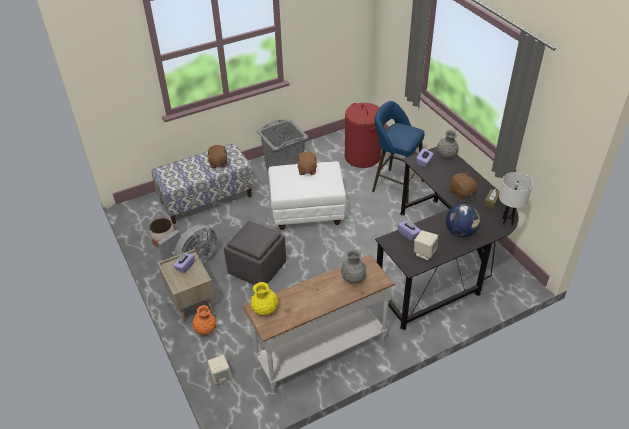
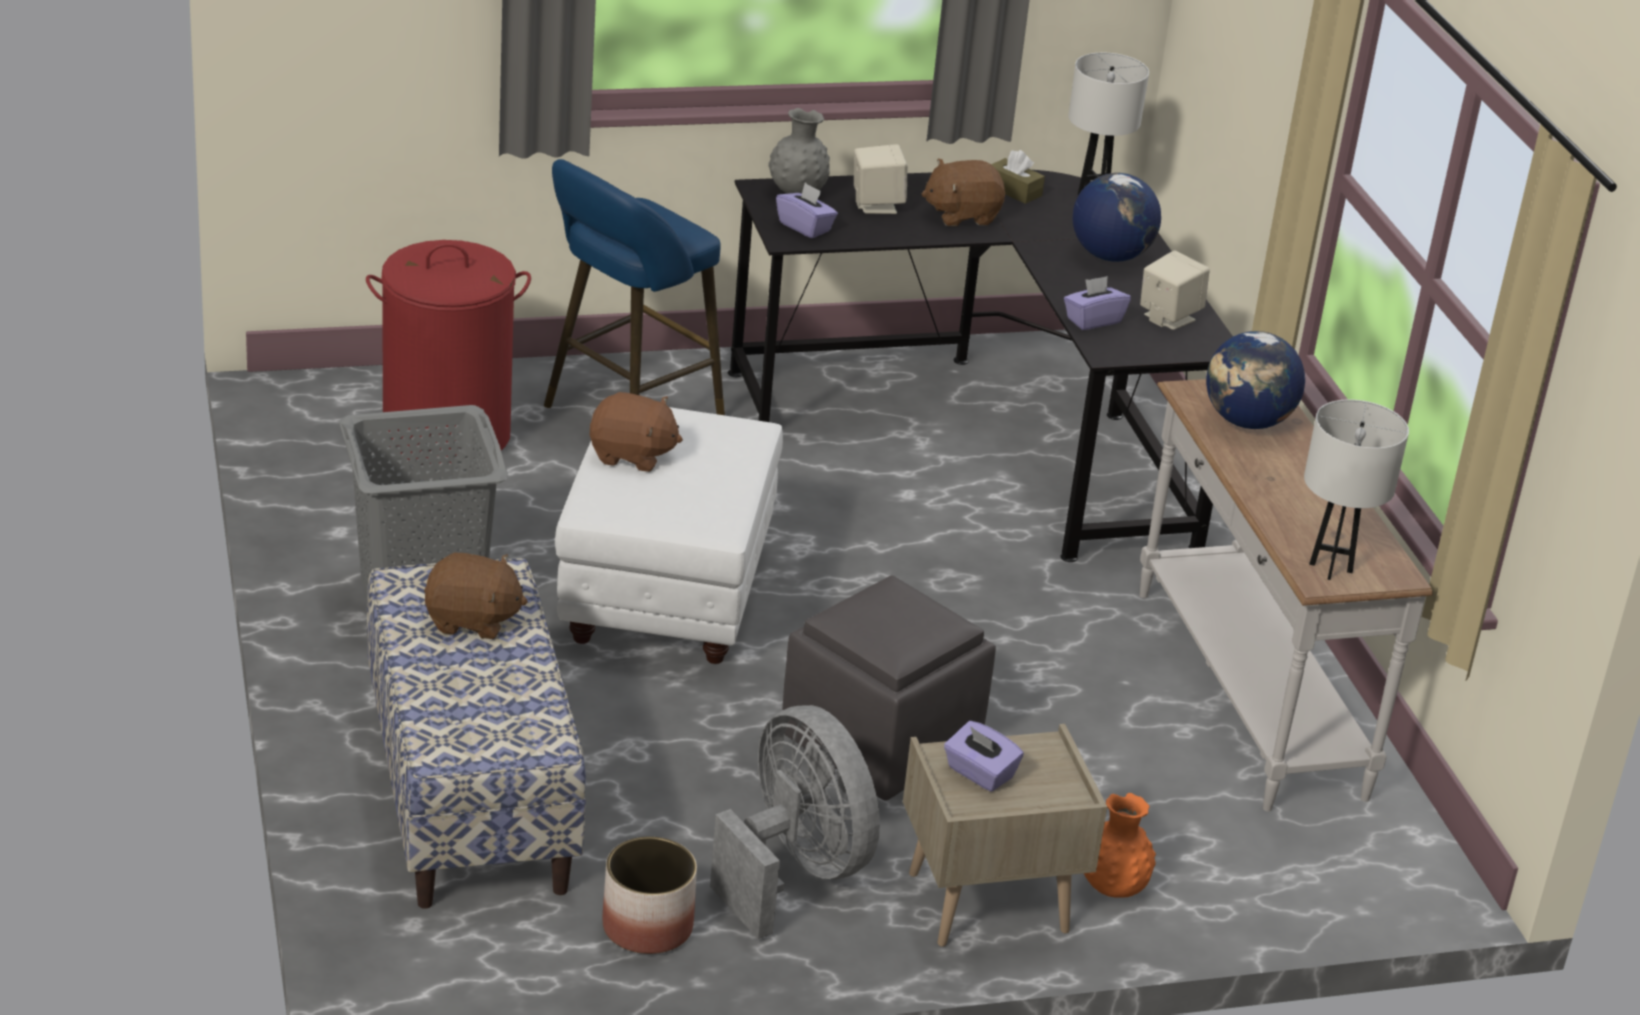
camera: 80 degrees left, 10 degrees down
beige speaker [208,355,231,384] -> beige speaker moved to [854,144,908,214]
yellow vase [251,282,278,316] -> white table lamp [1304,399,1409,580]
grey vase [341,249,366,284] -> globe [1206,331,1305,429]

